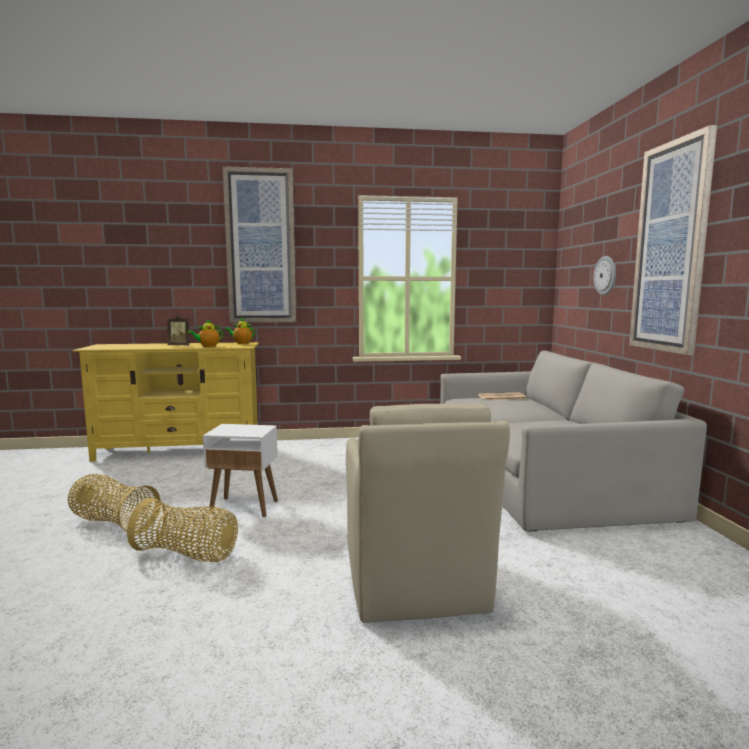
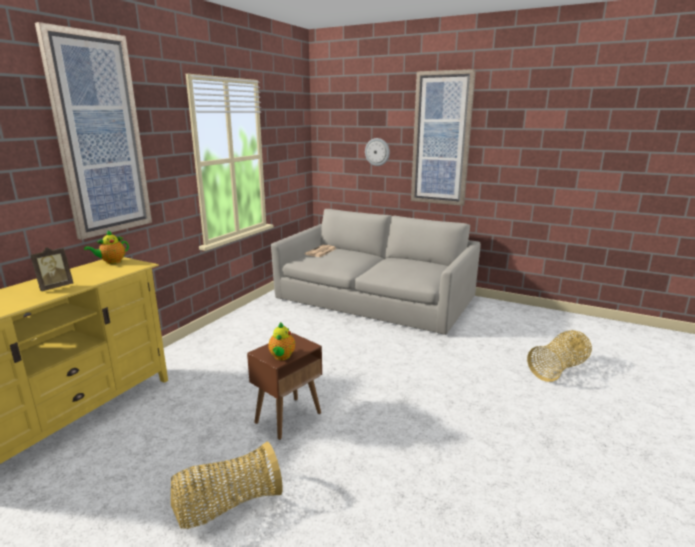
camera: 55 degrees left, 10 degrees up
basket [127,498,238,562] -> basket moved to [527,330,592,382]
teapot [187,319,223,347] -> teapot moved to [268,322,295,360]
white side table [203,424,278,517] -> brown side table [247,333,322,440]
beige armchair [346,403,510,623] -> none

